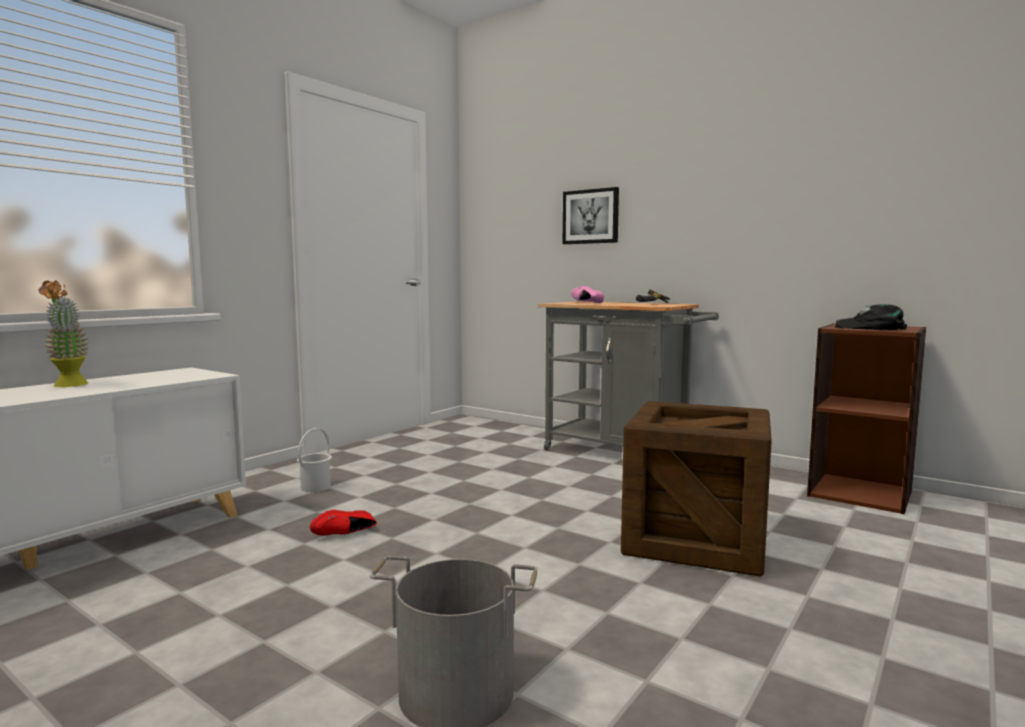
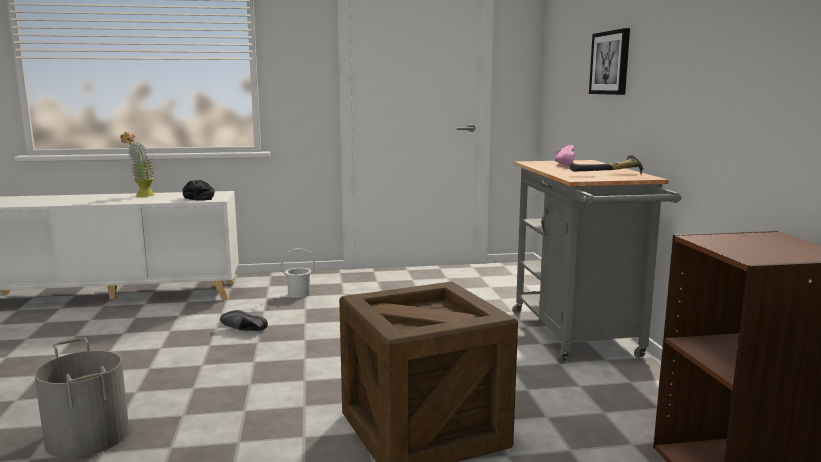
camera: 45 degrees right, 5 degrees up
red shoe [310,510,377,535] -> black shoe [220,310,268,331]
black cap [835,304,907,330] -> black cap moved to [183,180,215,201]

